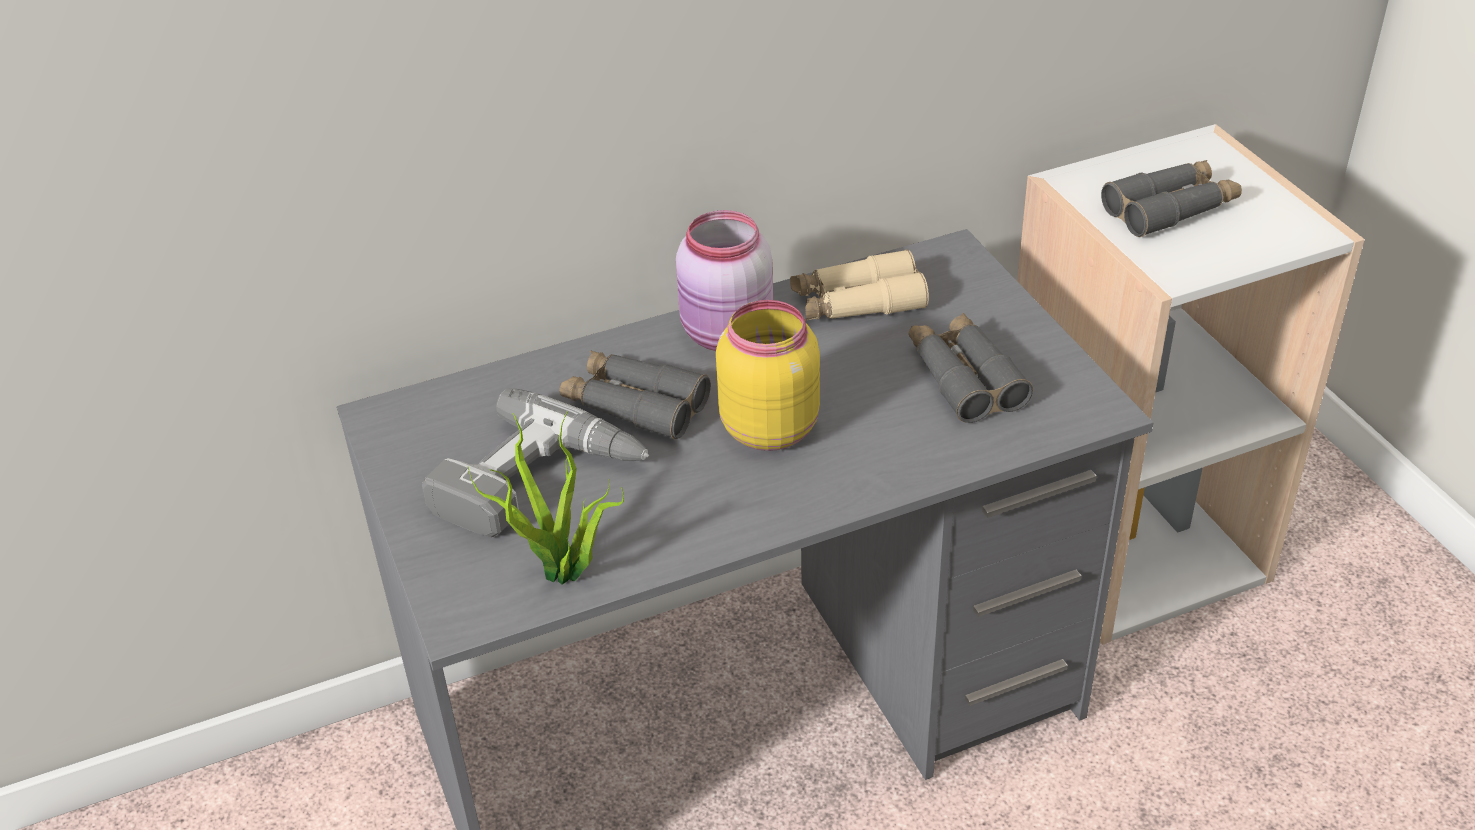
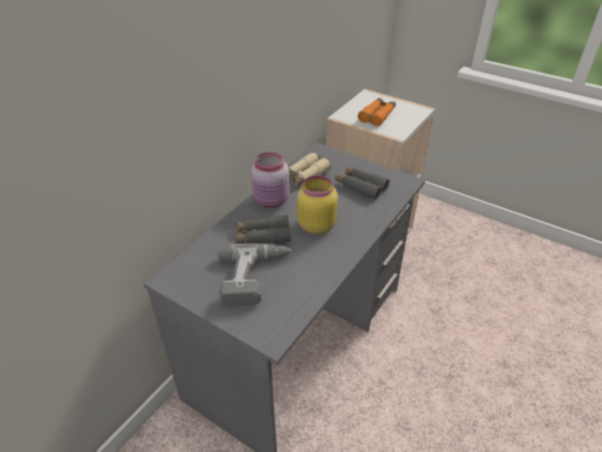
camera: 35 degrees left, 0 degrees up
potted plant [468,411,624,585] -> none
grey binoculars [1101,160,1242,237] -> orange binoculars [358,98,396,126]

